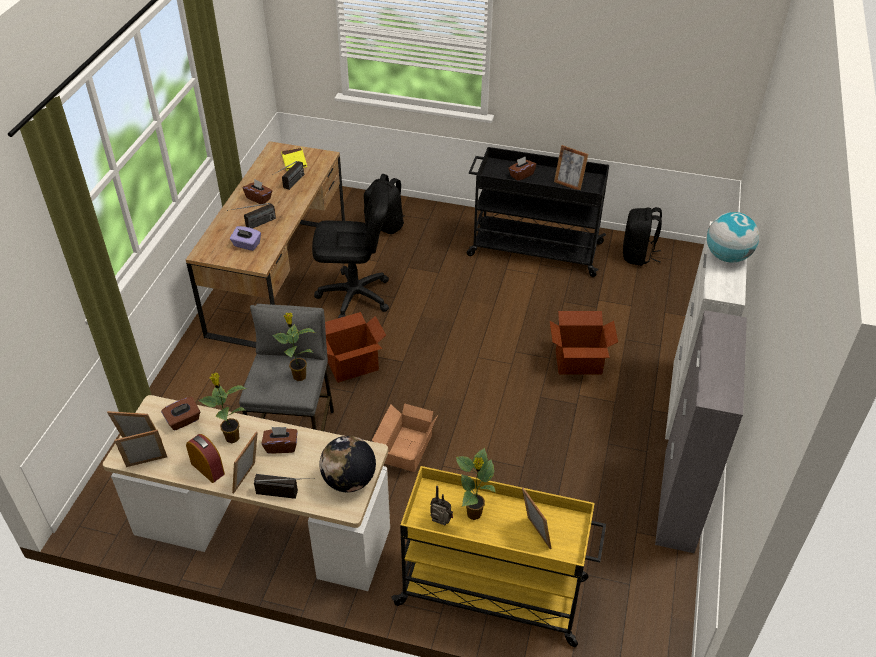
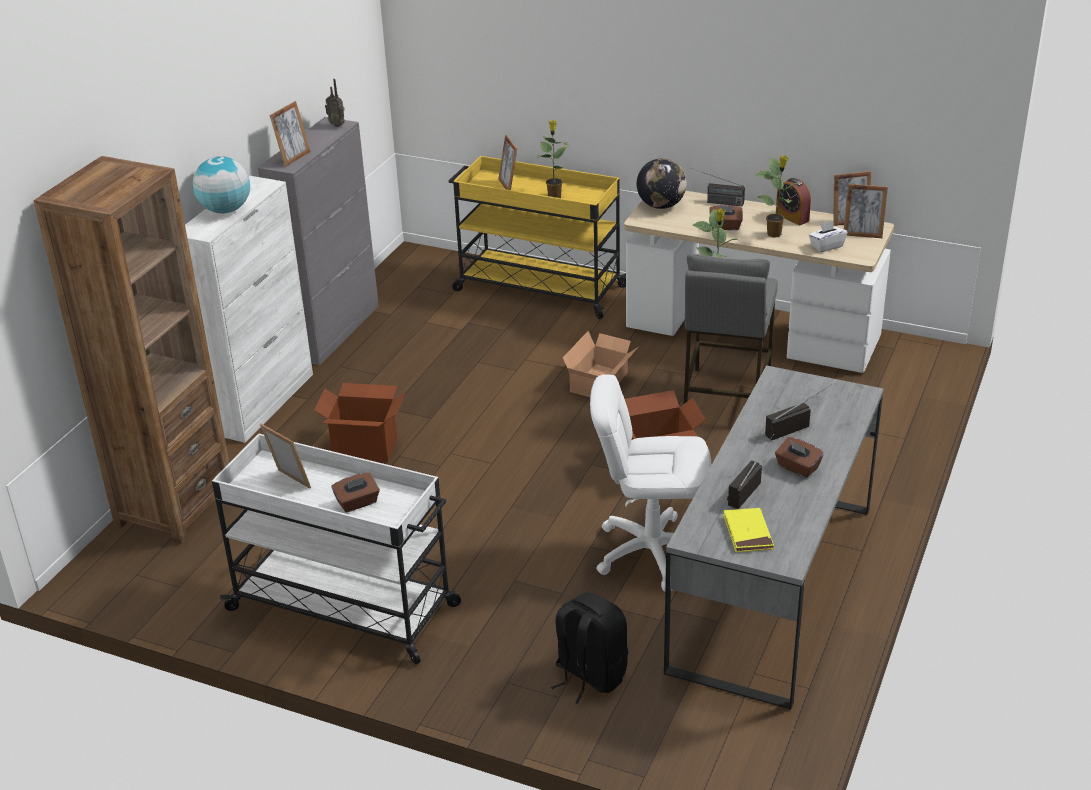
camera: 170 degrees left, 10 degrees down
brown tissue box [161,397,200,431] -> white tissue box [809,221,847,252]
brown desk [186,141,345,348] -> grey desk [664,365,884,710]
purple tissue box [230,226,261,251] -> none
picture frame [232,432,258,494] -> picture frame moved to [269,101,311,167]
black office chair [312,181,389,318] -> white office chair [590,374,712,591]
radio [430,486,453,525] -> radio moved to [325,79,345,127]
black cart [467,147,609,277] -> white cart [212,434,461,664]
black backpack [623,207,662,266] -> none
none -> brown bookcase [34,156,229,544]

